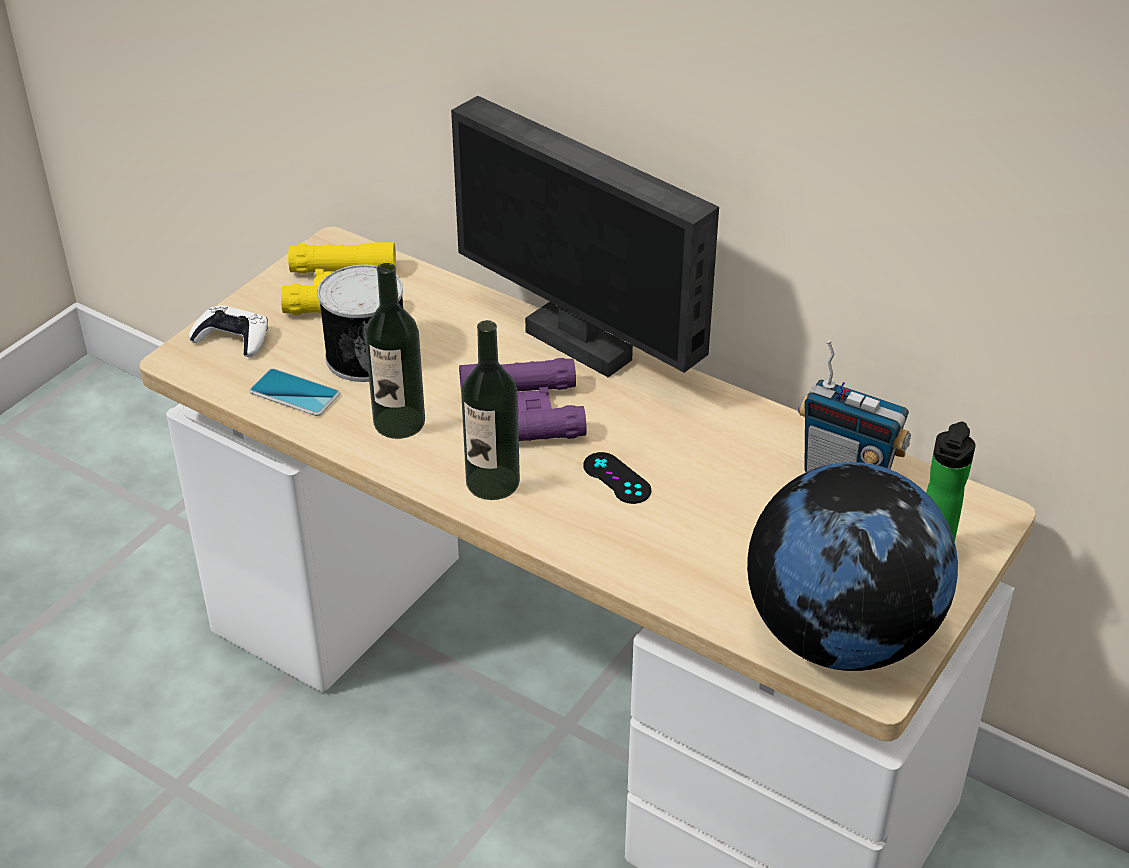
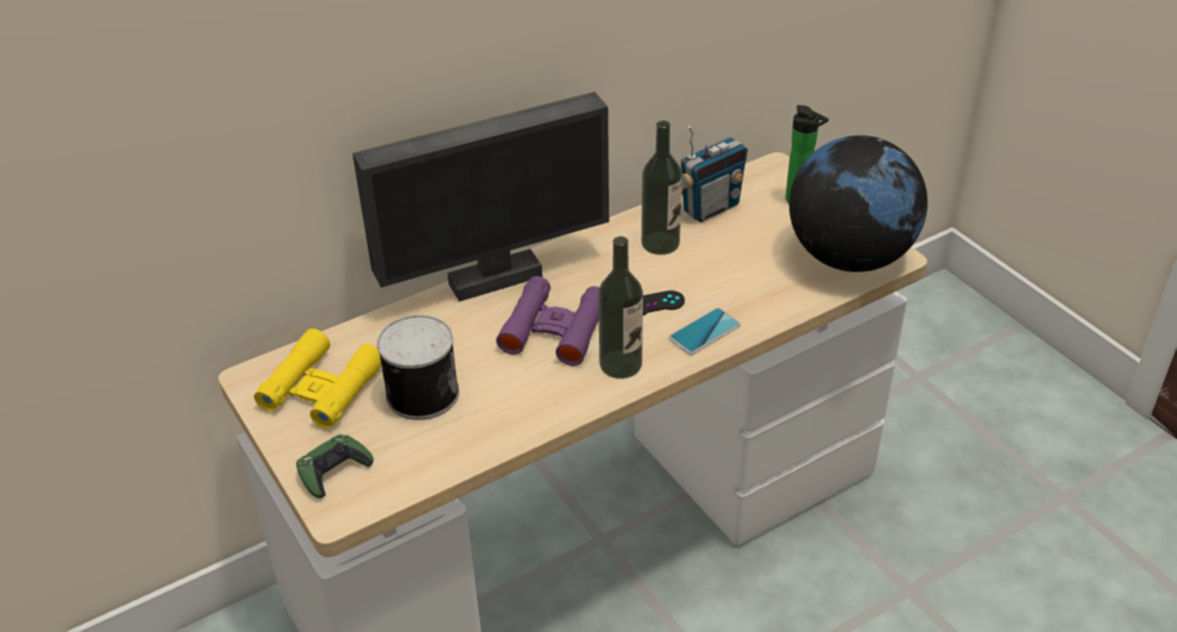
camera: 65 degrees left, 0 degrees up
white game controller [189,305,268,357] -> green game controller [296,435,374,498]
phone [249,368,340,416] -> phone moved to [669,308,741,355]
bottle [365,263,425,439] -> bottle moved to [641,121,682,255]

